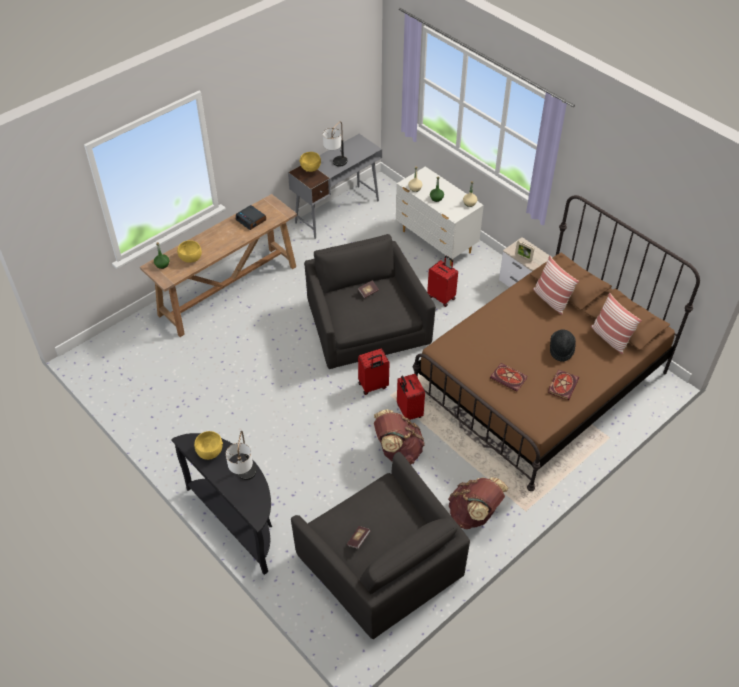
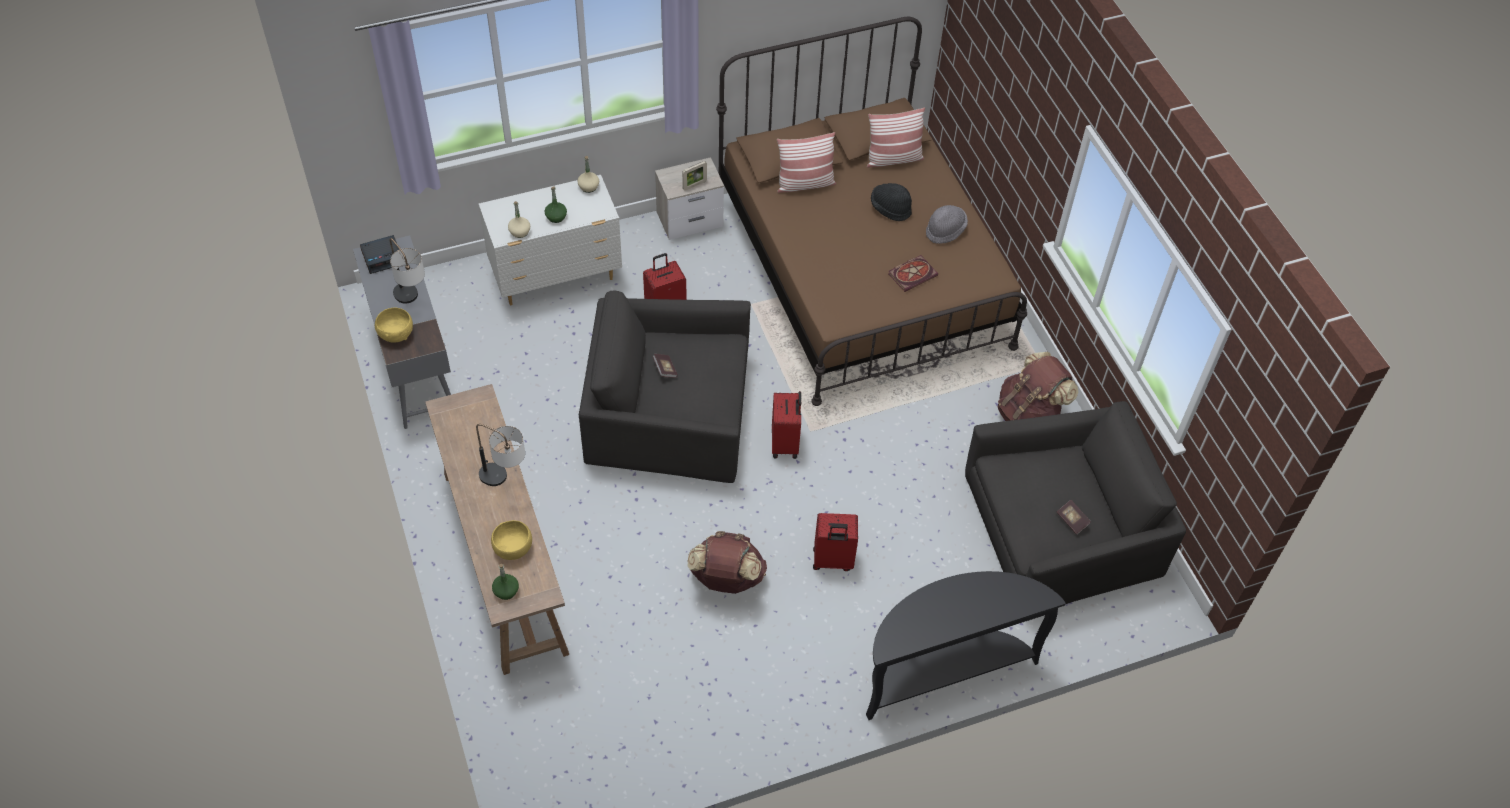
camera: 70 degrees left, 5 degrees up
yellow bowl [194,431,223,460] -> none
table lamp [226,431,256,480] -> table lamp moved to [476,424,525,486]
alarm clock [236,205,266,230] -> alarm clock moved to [360,235,399,274]
brown backpack [374,409,425,464] -> brown backpack moved to [688,531,767,594]
red suitcase [397,374,425,420] -> red suitcase moved to [813,513,858,571]
book [548,369,579,400] -> grey hat [926,205,968,244]

